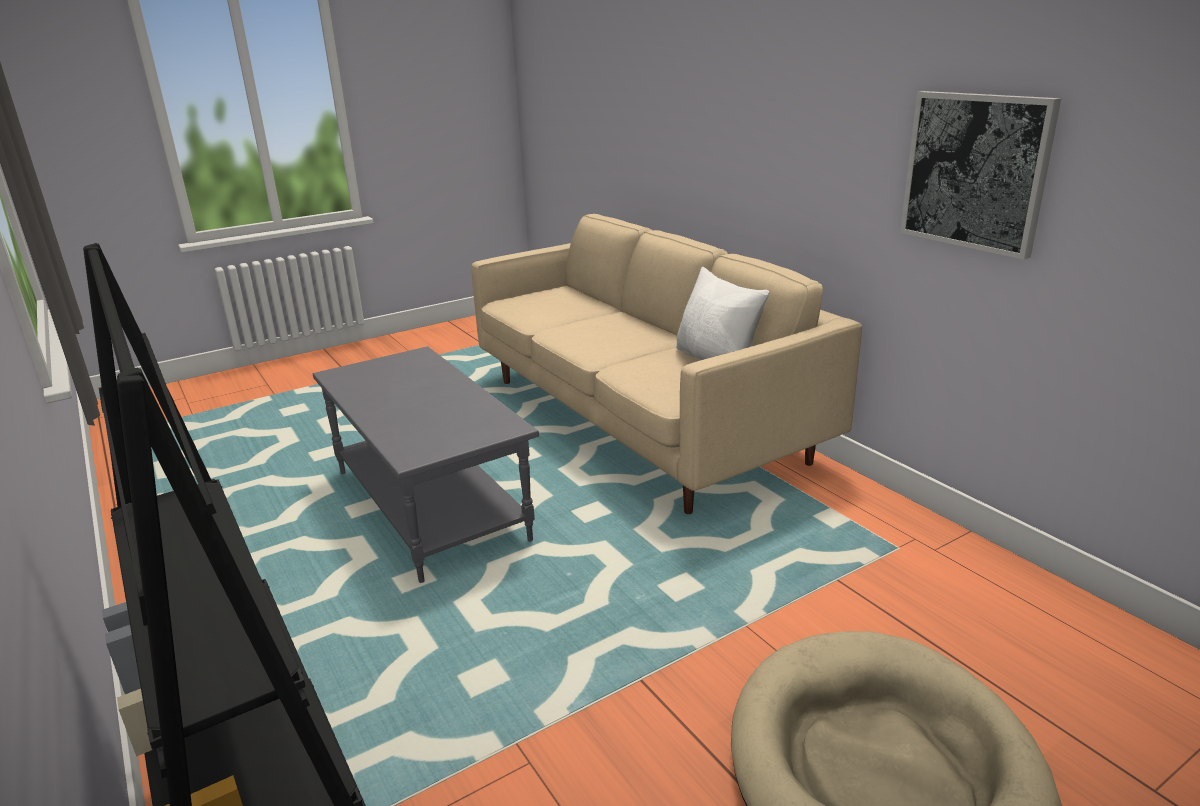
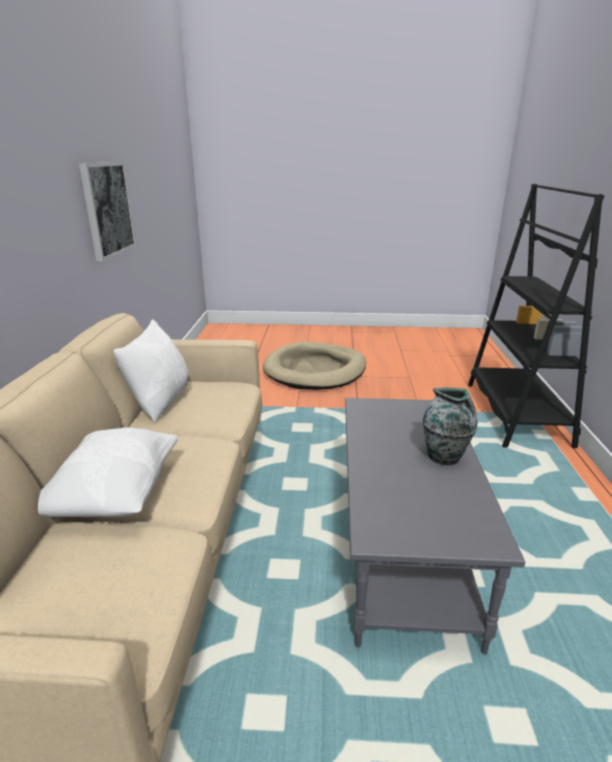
camera: 145 degrees left, 0 degrees up
none -> white pillow [38,428,178,517]
none -> vase [422,388,477,465]

